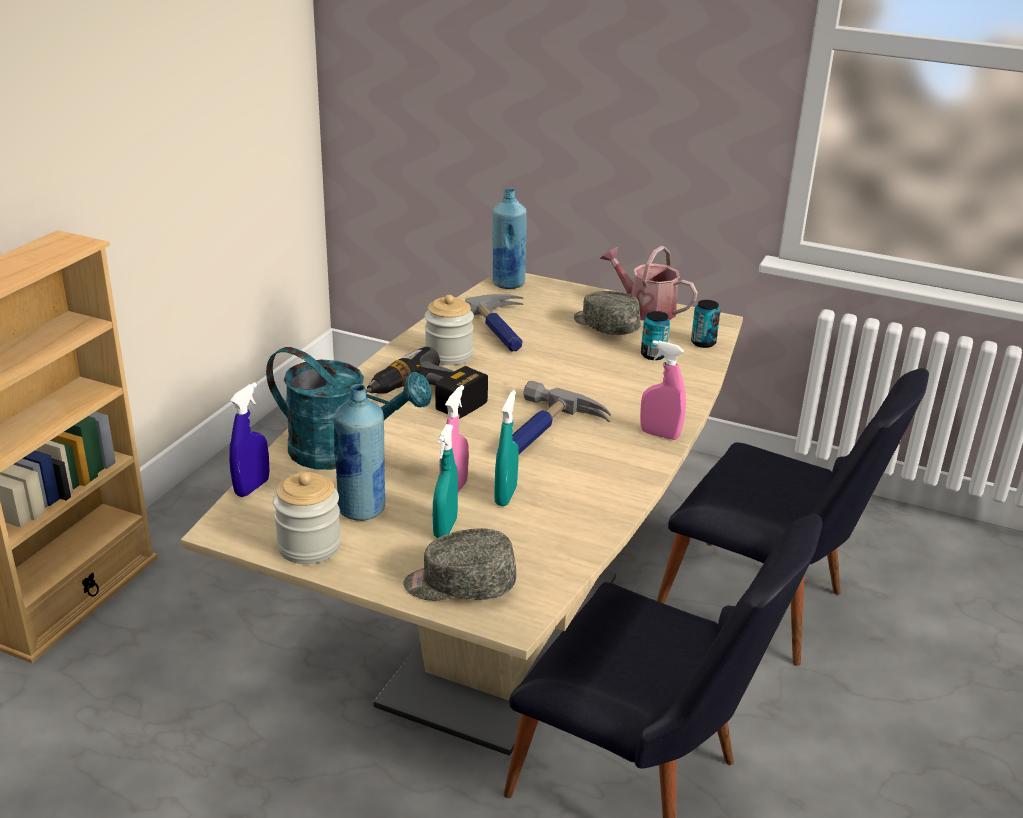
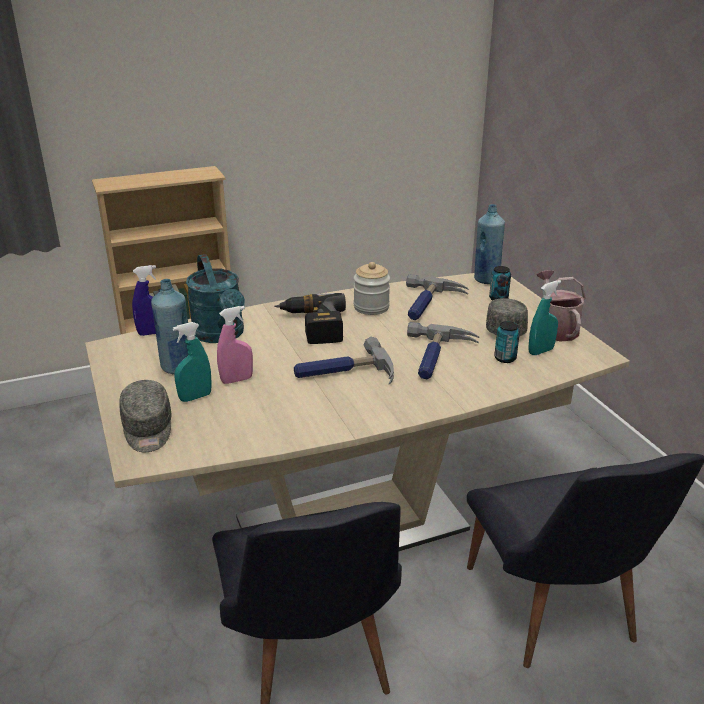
camera: 45 degrees right, 0 degrees up
jar [273,472,341,564] -> none
grey cap [404,529,516,601] -> grey cap turned 150 degrees counterclockwise [119,380,171,452]
turquoise spray bottle [494,390,519,506] -> turquoise spray bottle moved to [529,280,561,355]
pink spray bottle [640,340,686,440] -> none
can [691,300,720,348] -> can moved to [489,266,511,301]
none -> hammer [407,322,479,380]

